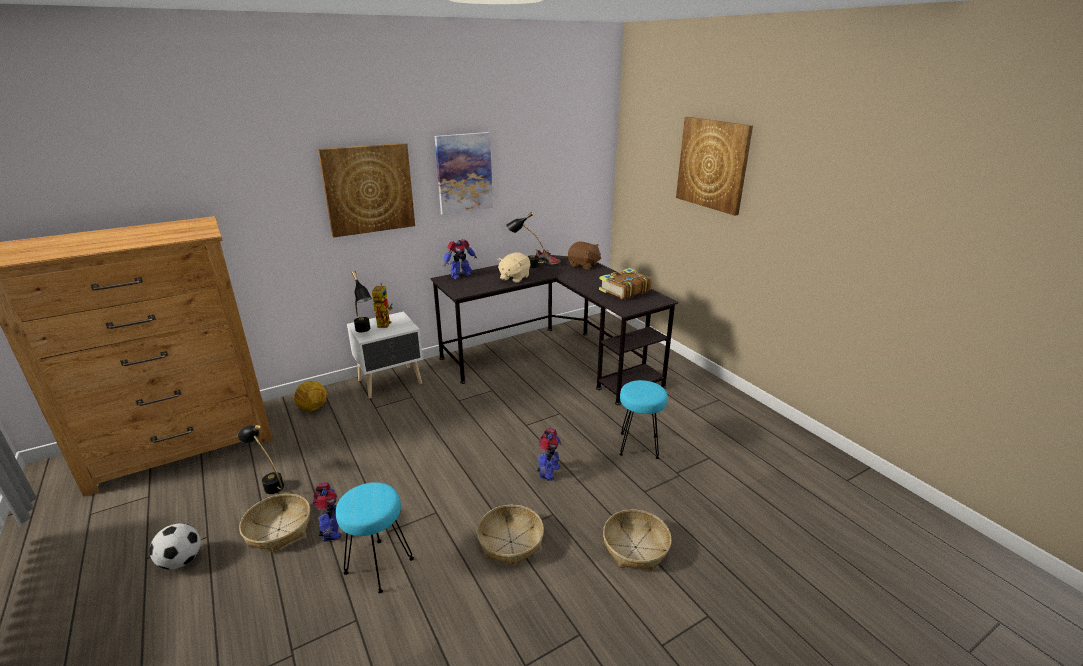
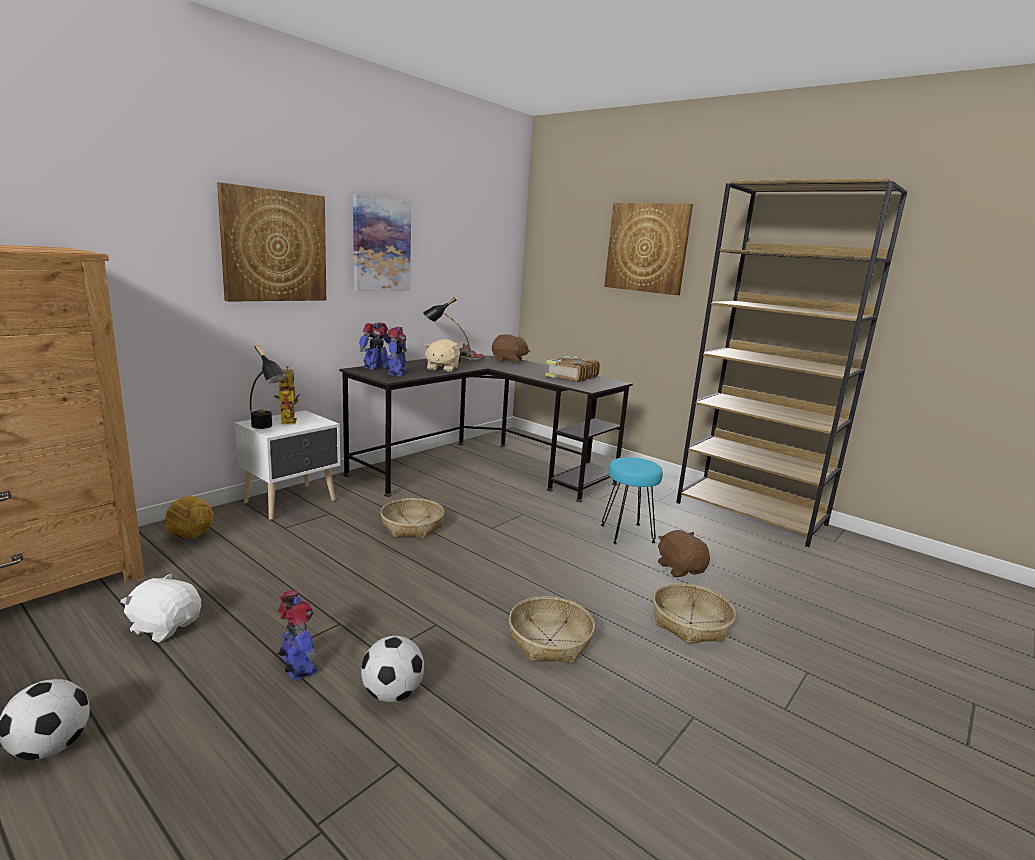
camera: 20 degrees left, 10 degrees down
black table lamp [238,425,284,494] -> white plush toy [120,573,201,643]
basket [239,494,310,553] -> basket moved to [381,498,444,538]
turquoise stool [336,482,414,593] -> football [361,636,424,702]
toy robot [537,428,562,481] -> toy robot moved to [386,327,407,376]
none -> brown plush toy [658,530,710,577]
none -> brown bookcase [676,178,908,547]

